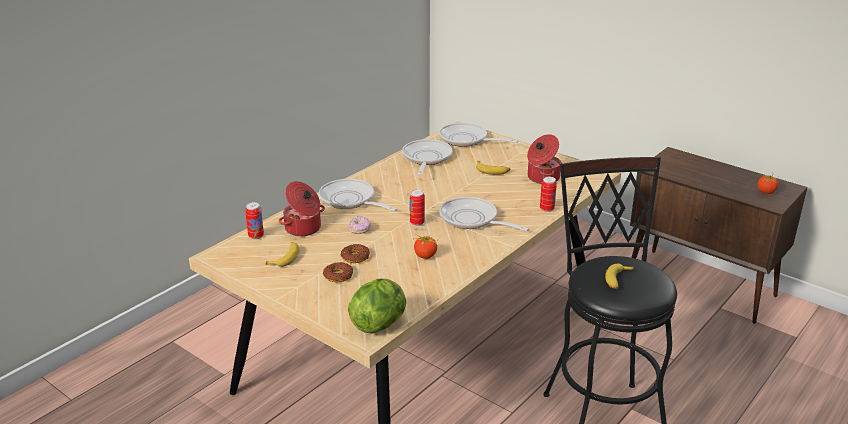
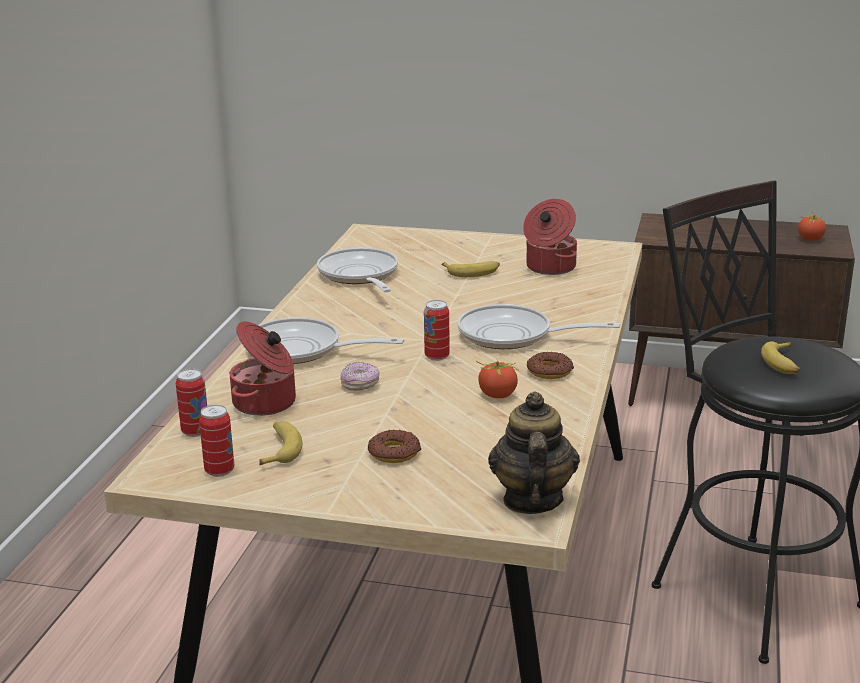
camera: 25 degrees left, 5 degrees down
donut [341,244,370,263] -> donut moved to [527,352,574,379]
lettuce [348,278,406,334] -> teapot [488,392,580,514]
frying pan [439,123,518,147] -> none
can [540,177,557,212] -> can moved to [199,405,234,477]

